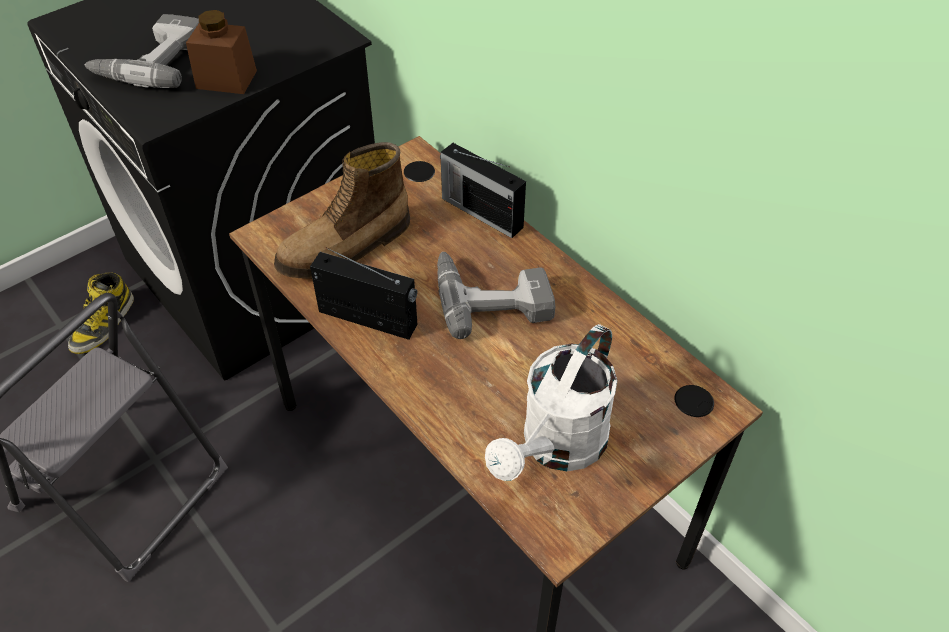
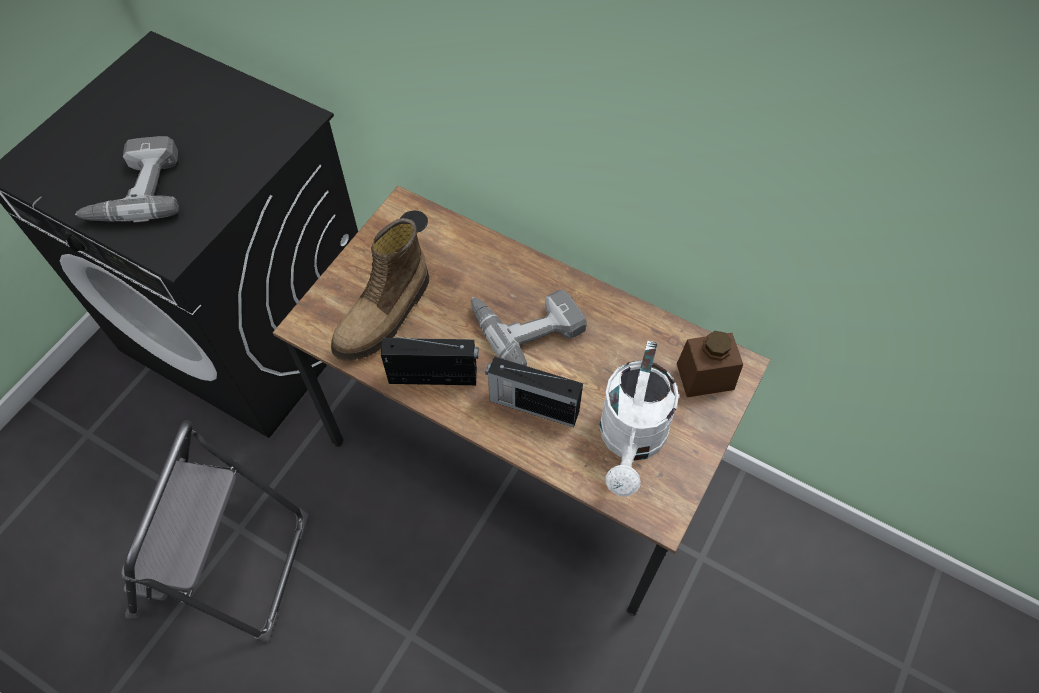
camera: 20 degrees left, 10 degrees up
boot [68,272,134,354] -> none
brown jar [186,10,257,94] -> brown jar moved to [677,331,743,397]
radio [440,143,526,238] -> radio moved to [485,356,583,427]

